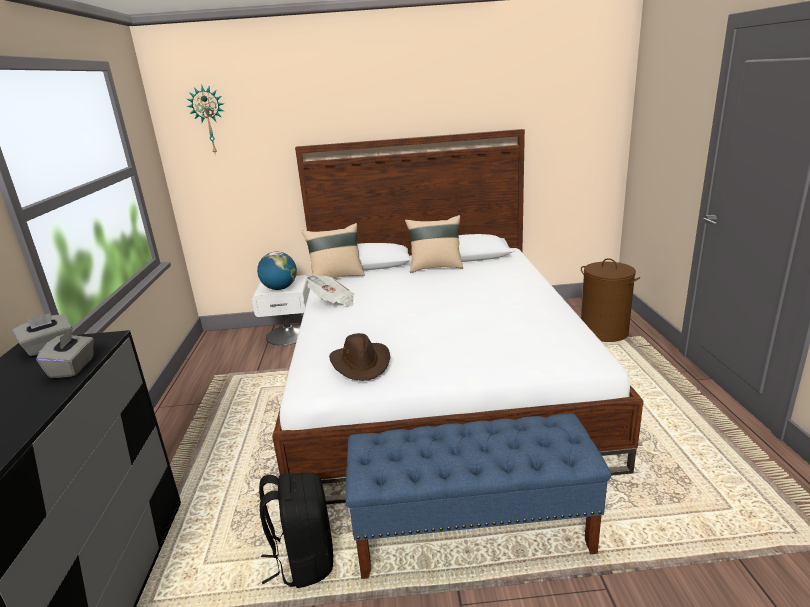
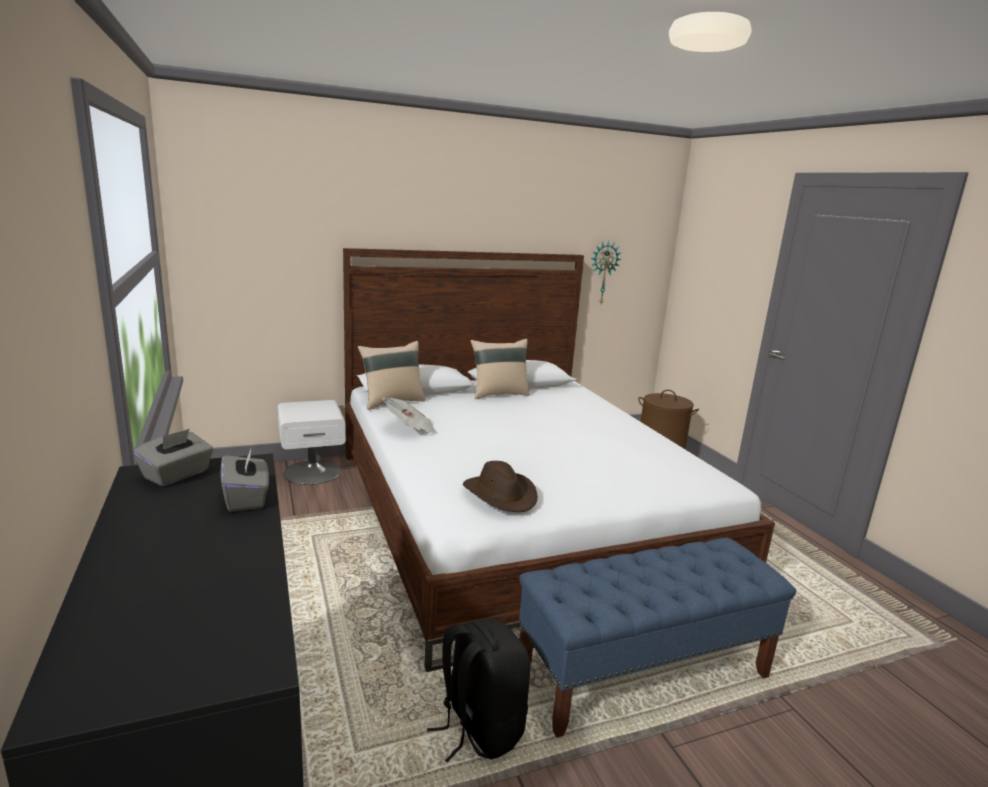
camera: 20 degrees left, 5 degrees down
wall clock [187,86,224,155] -> wall clock moved to [591,241,622,304]
globe [257,252,297,290] -> none

